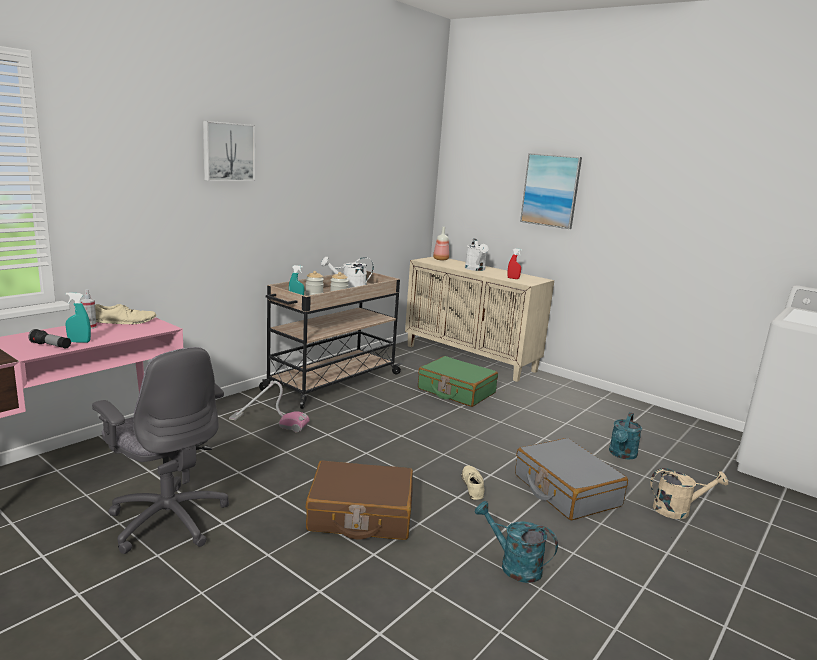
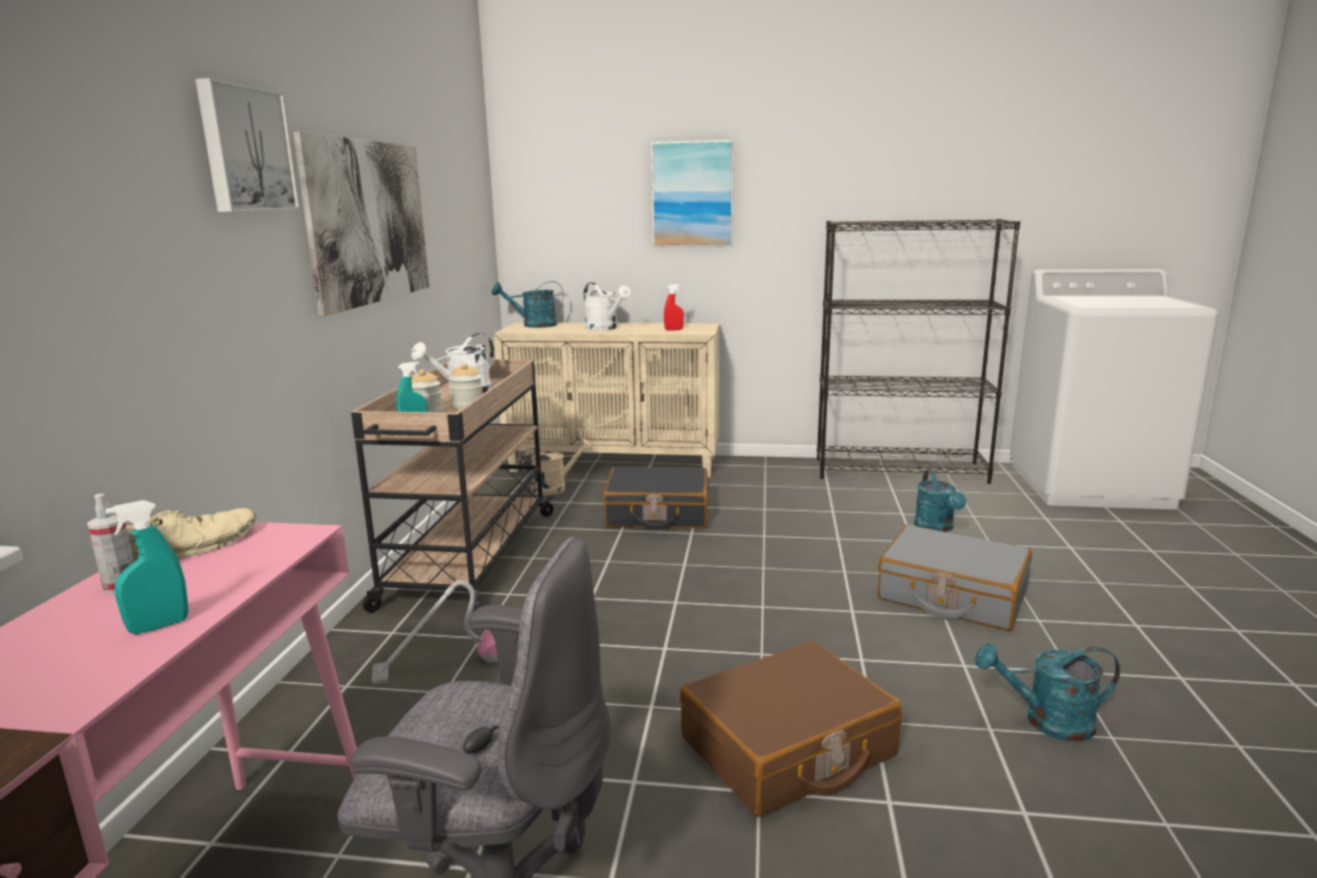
camera: 30 degrees left, 0 degrees up
flashlight [28,329,71,349] -> none
green suitcase [418,356,498,407] -> black suitcase [603,467,709,530]
bottle [433,227,449,260] -> turquoise watering can [492,281,564,328]
beige shoe [462,466,485,500] -> none
beige watering can [650,468,728,519] -> beige watering can moved to [522,439,592,496]
none -> picture [293,131,429,316]
none -> black bookcase [817,219,1020,484]

